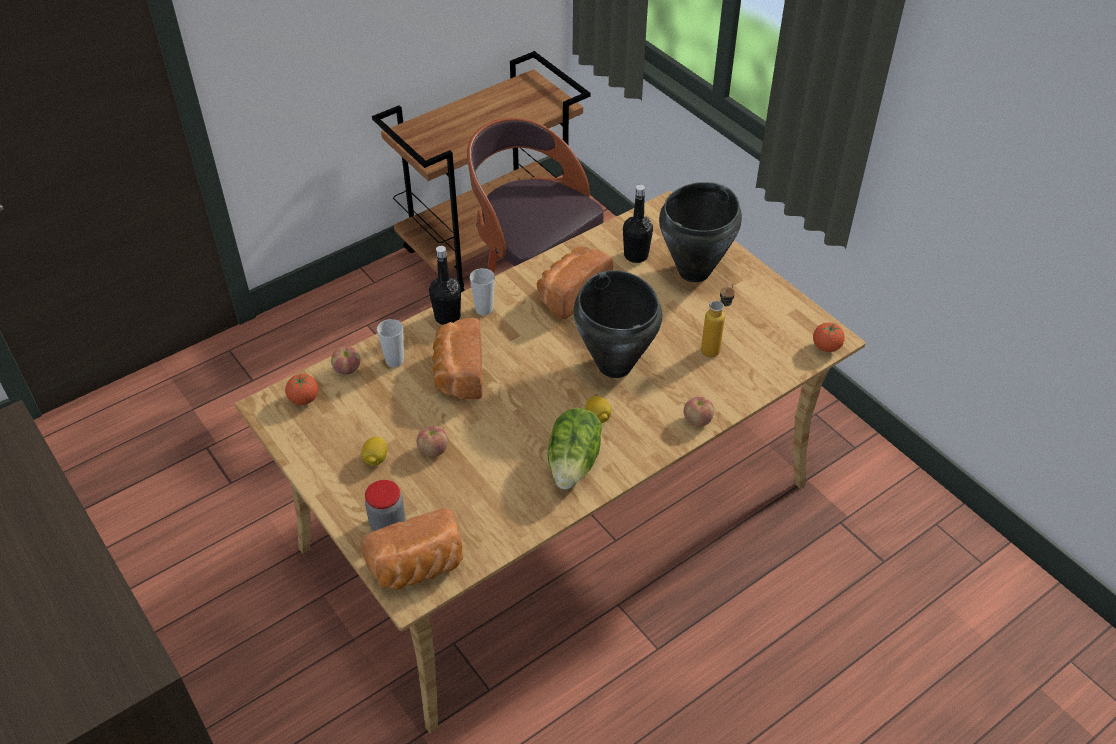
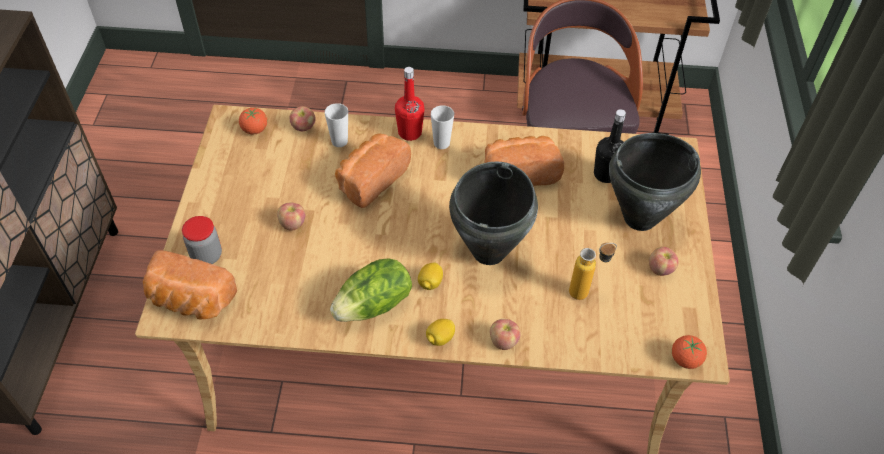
camera: 40 degrees right, 5 degrees up
lemon [361,437,387,466] -> lemon moved to [426,319,455,346]
black bottle [429,246,461,325] -> red bottle [395,67,425,141]
none -> apple [649,247,679,276]

